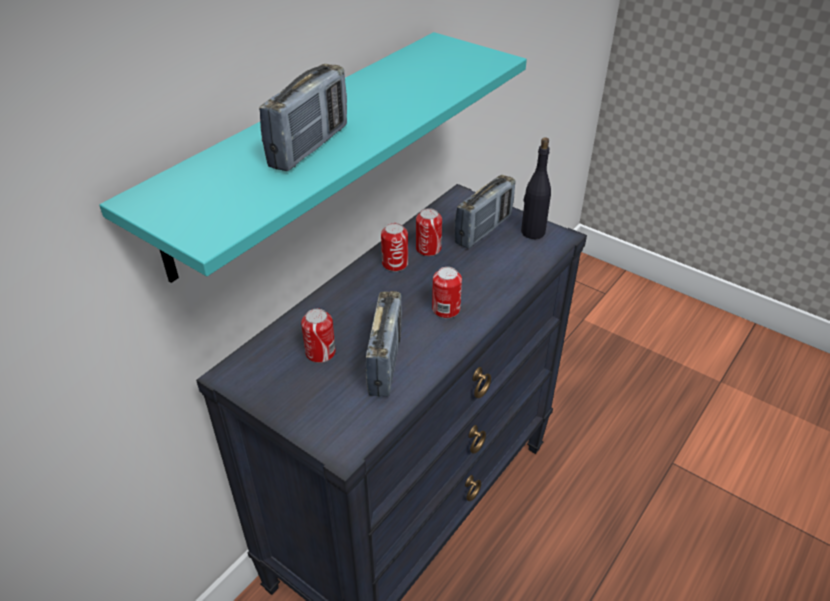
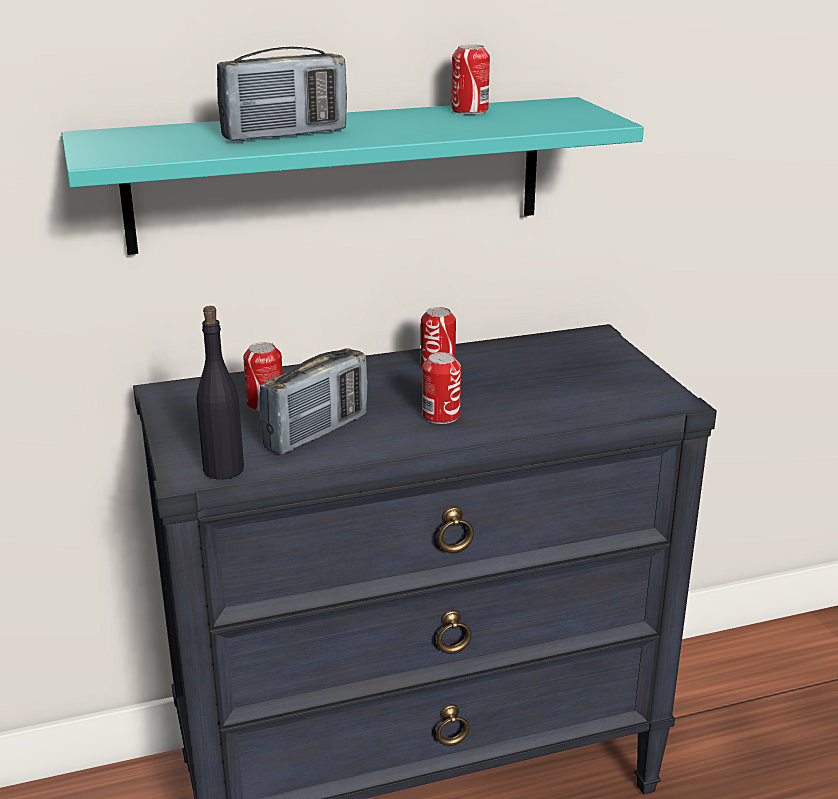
camera: 35 degrees right, 15 degrees down
can [416,208,442,256] -> can moved to [451,44,490,114]
radio [455,175,515,249] -> none
black bottle [521,138,551,239] -> black bottle moved to [197,306,244,479]

